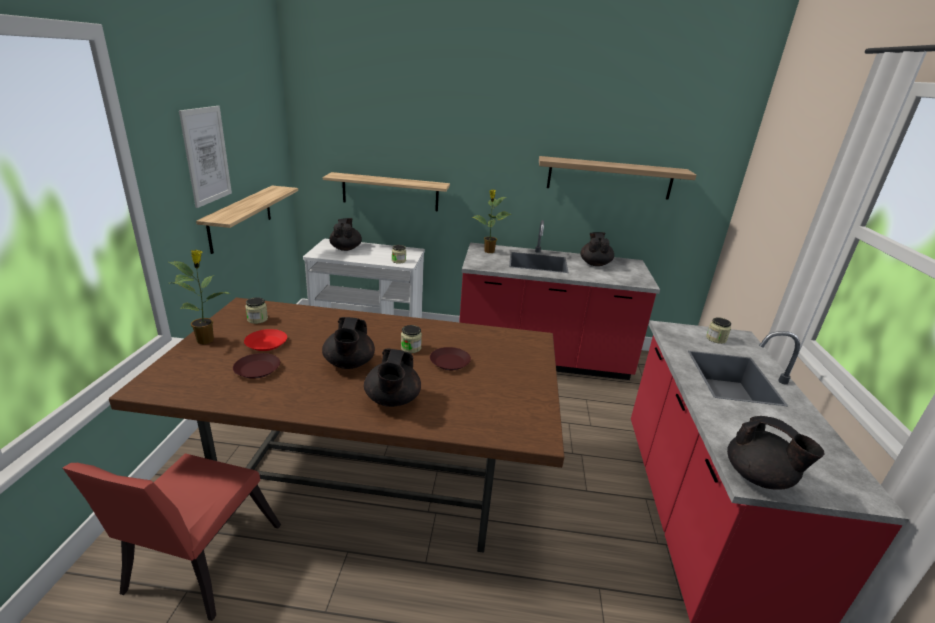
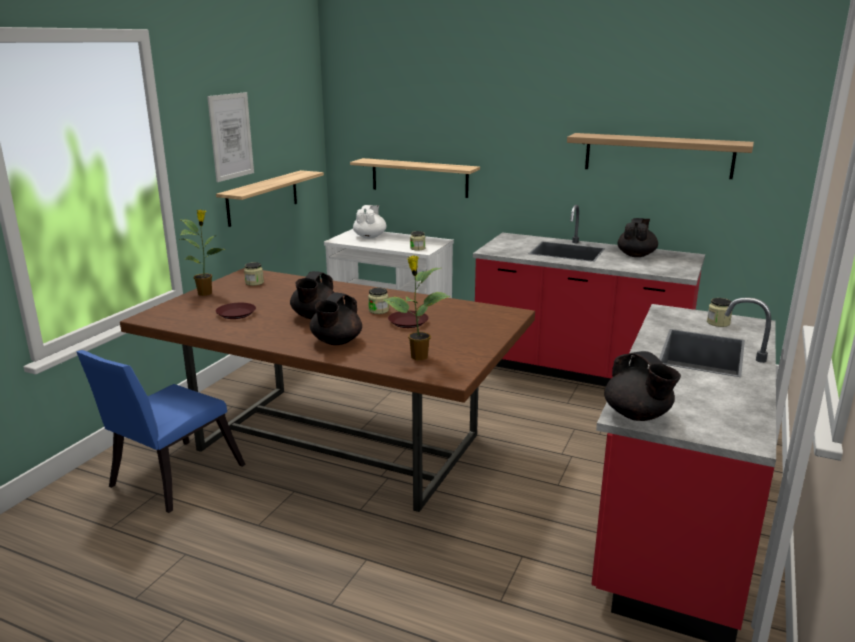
camera: 20 degrees right, 5 degrees down
red chair [63,453,281,621] -> blue chair [76,350,246,513]
red plate [244,329,287,351] -> none
black teapot [329,218,362,251] -> white teapot [353,205,387,238]
potted plant [472,190,511,253] -> potted plant moved to [383,255,451,360]

